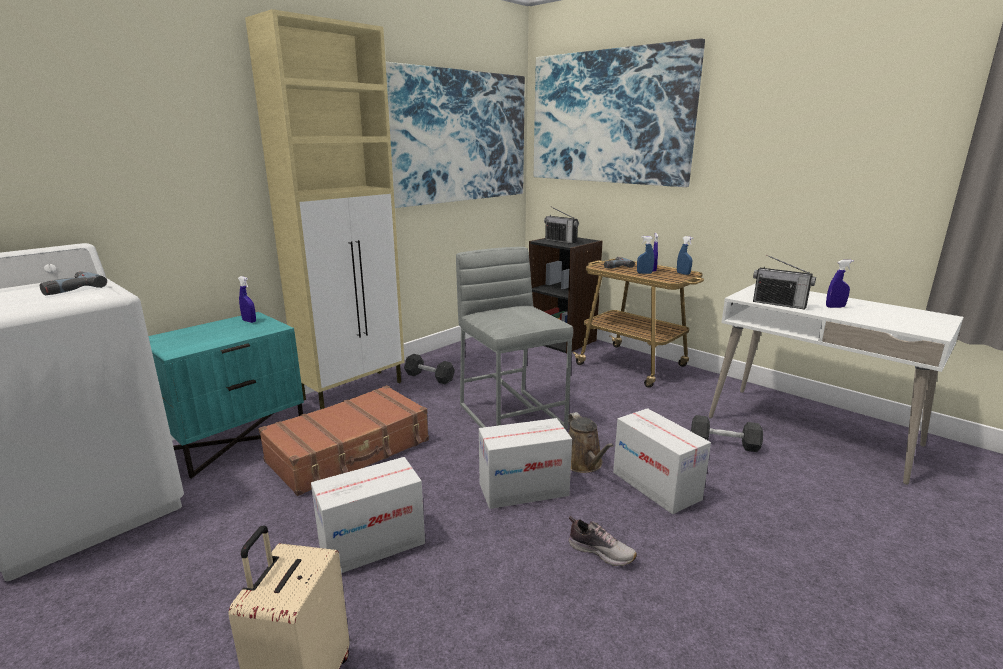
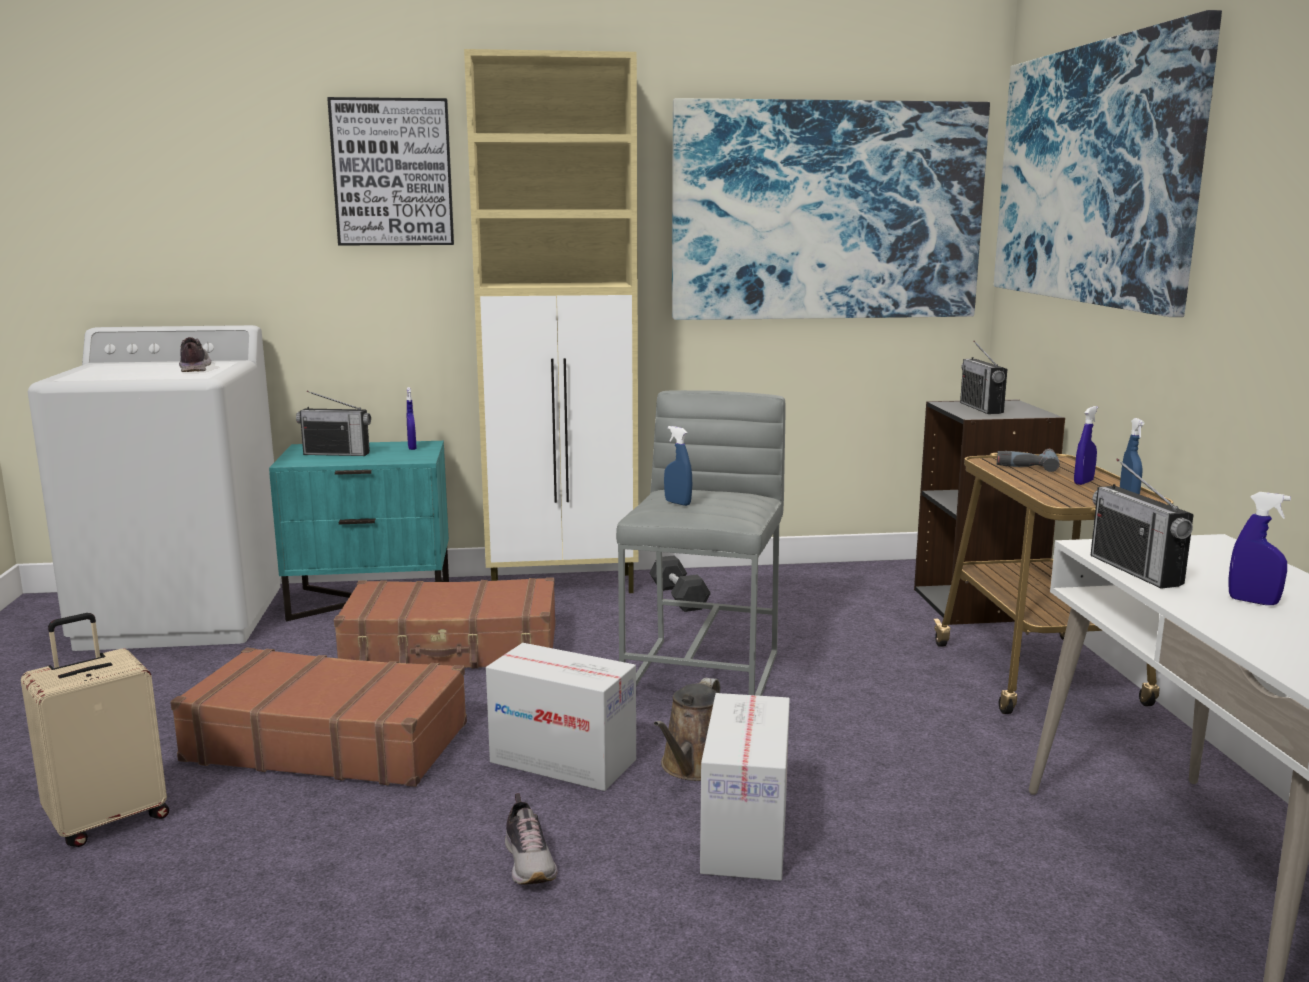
camera: 40 degrees right, 5 degrees down
power drill [40,271,107,295] -> shoe [179,337,211,372]
cardboard box [311,457,425,573] -> brown suitcase [170,648,467,787]
blue spray bottle [637,236,654,274] -> blue spray bottle moved to [664,426,692,506]
black dumbbell [691,415,763,452] -> none
none -> radio [296,391,371,456]
none -> picture [327,97,454,245]

